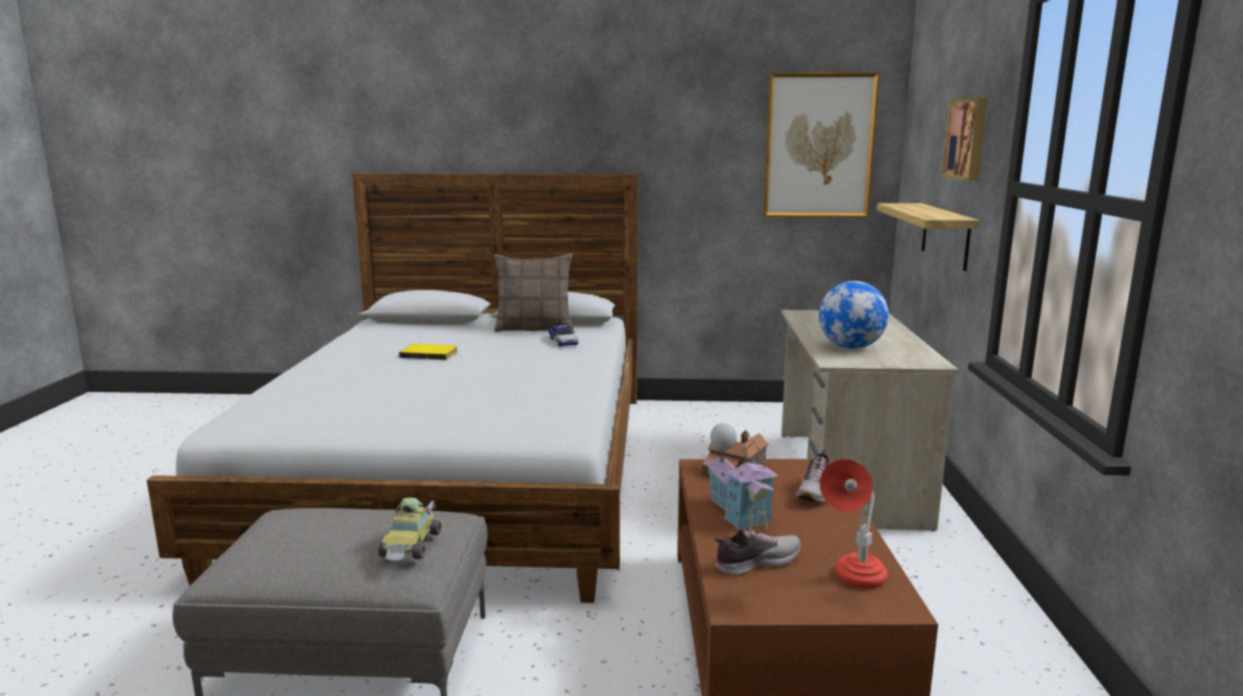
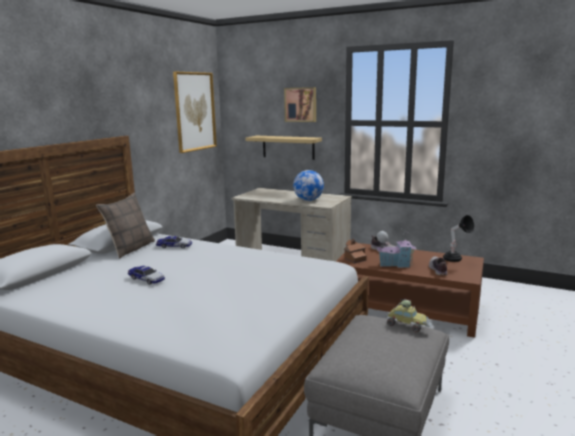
camera: 65 degrees left, 0 degrees up
yellow book [399,344,458,360] -> toy car [128,266,165,284]
red table lamp [820,459,888,589] -> black table lamp [443,215,474,262]

